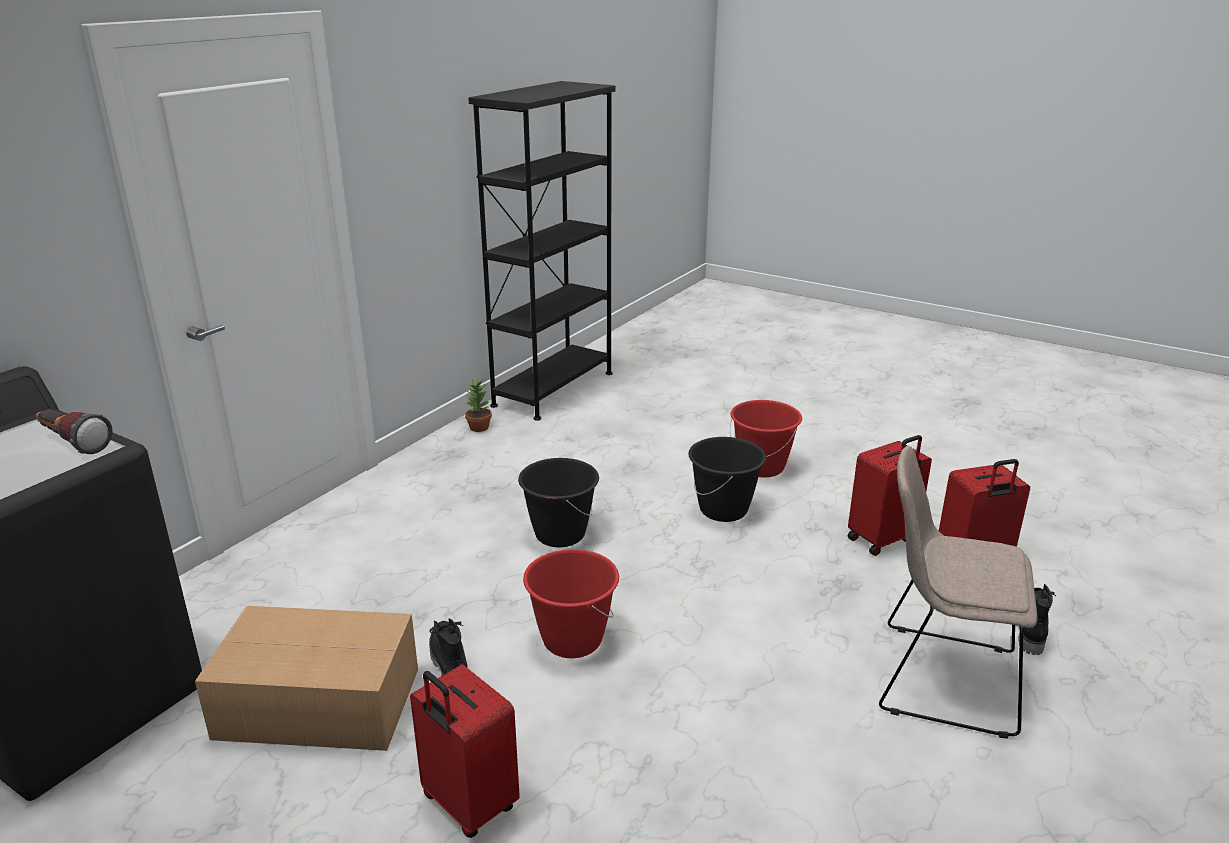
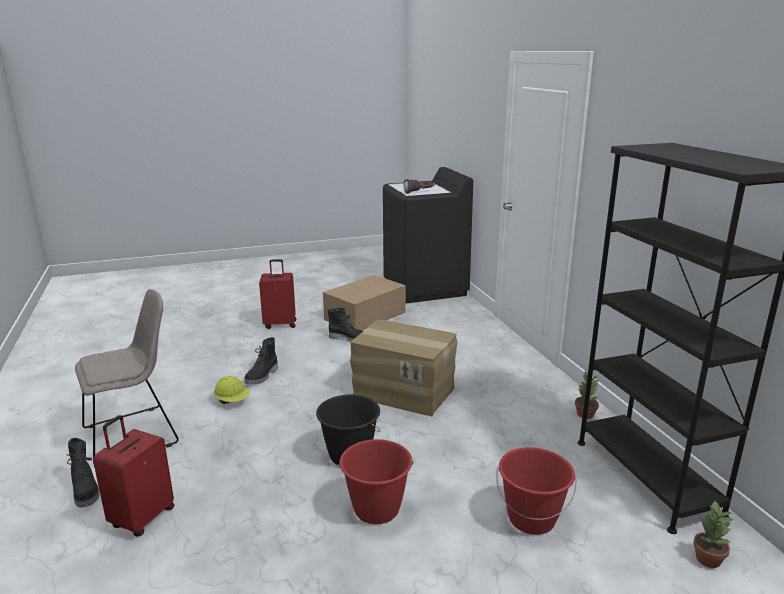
camera: 130 degrees right, 5 degrees down
black bucket [518,458,599,547] -> cardboard box [350,319,458,417]
red bucket [523,549,619,658] -> red bucket moved to [496,447,577,535]
red suitcase [848,435,932,556] -> none
none -> yellow hard hat [214,376,249,404]
none -> black boot [244,337,278,384]
none -> potted plant [693,501,734,568]

